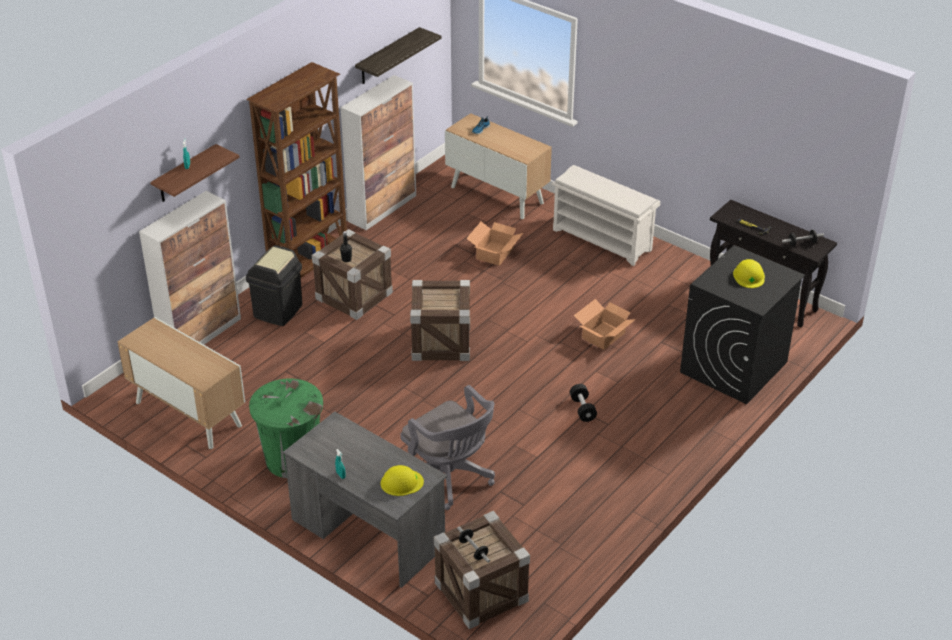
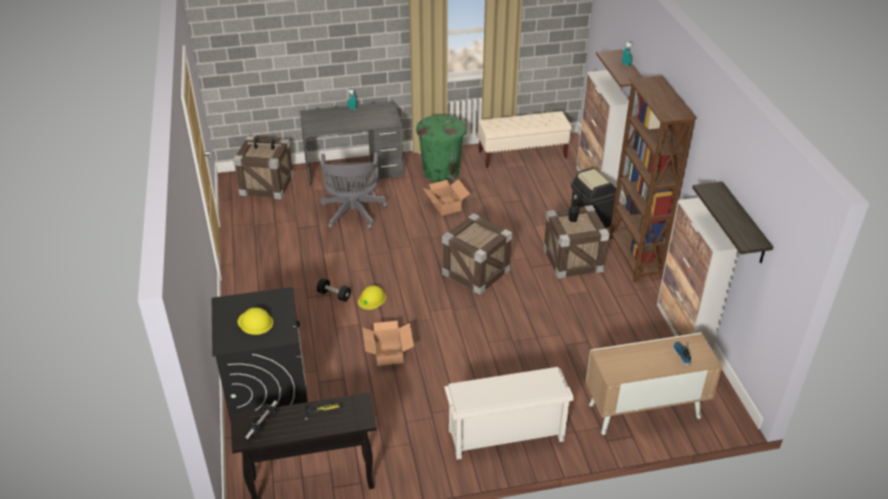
camera: 130 degrees right, 0 degrees up
cabinet [117,317,245,449] -> beige bench [478,111,572,168]
yellow hard hat [381,465,424,496] -> yellow hard hat moved to [358,285,386,310]
grey office chair [400,385,495,510] -> grey office chair turned 90 degrees counterclockwise [320,153,387,229]
cardboard box [466,222,523,266] -> cardboard box moved to [423,179,470,216]

